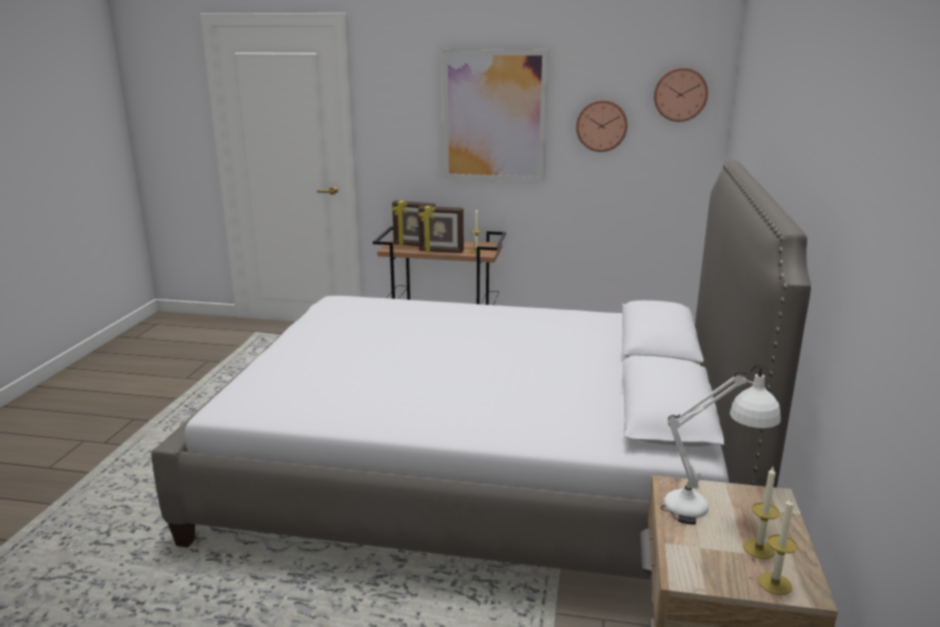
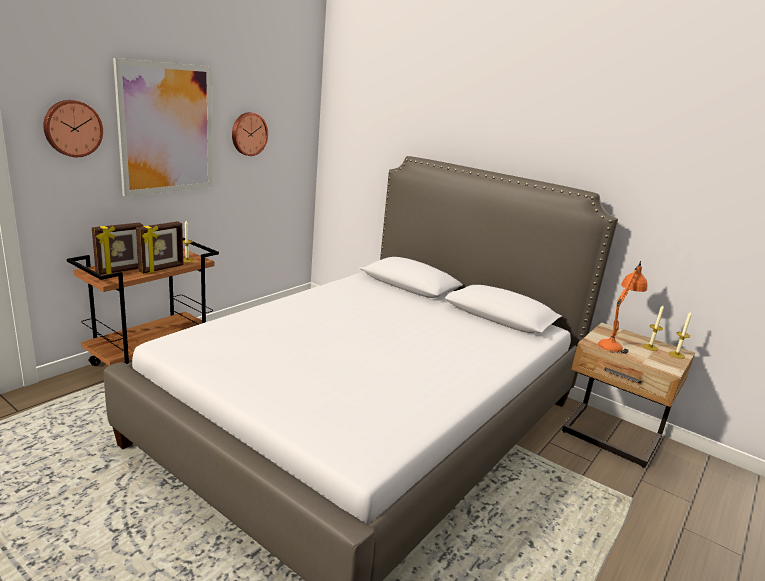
camera: 65 degrees left, 0 degrees up
wall clock [654,67,708,122] -> wall clock moved to [43,100,103,157]
white table lamp [660,365,781,525] -> orange table lamp [598,261,647,354]

